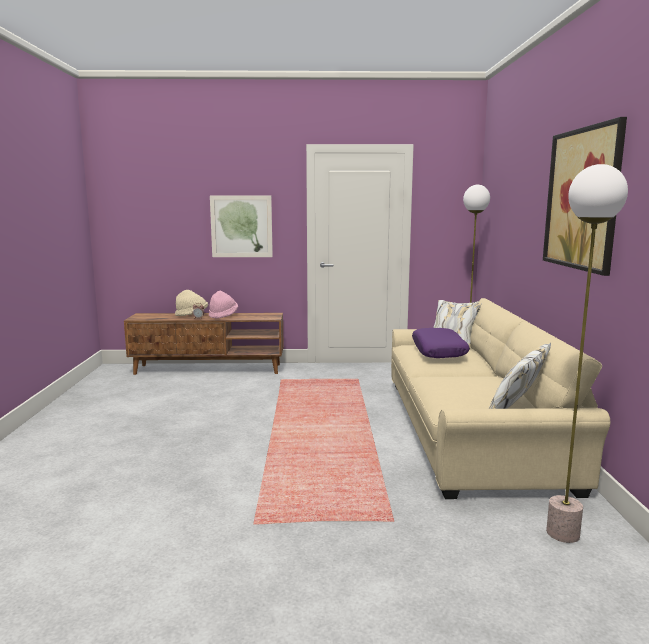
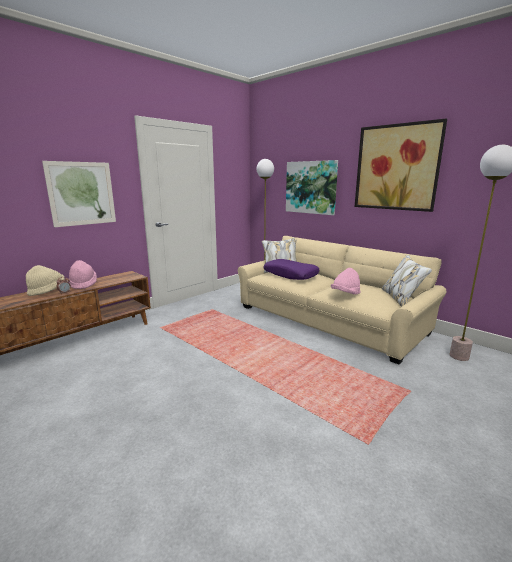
camera: 45 degrees left, 5 degrees up
none -> picture [286,160,338,215]
none -> pink hat [331,268,360,294]

